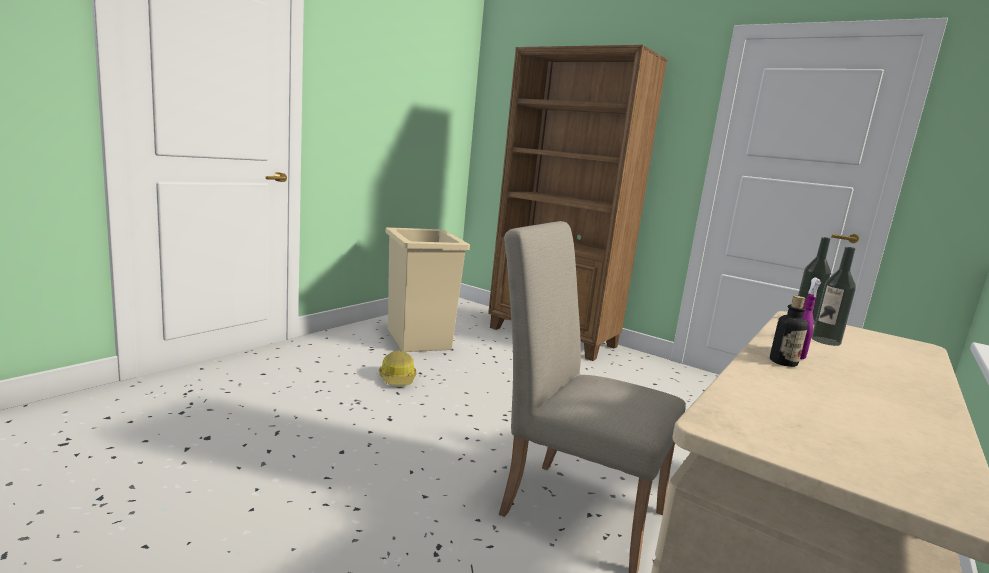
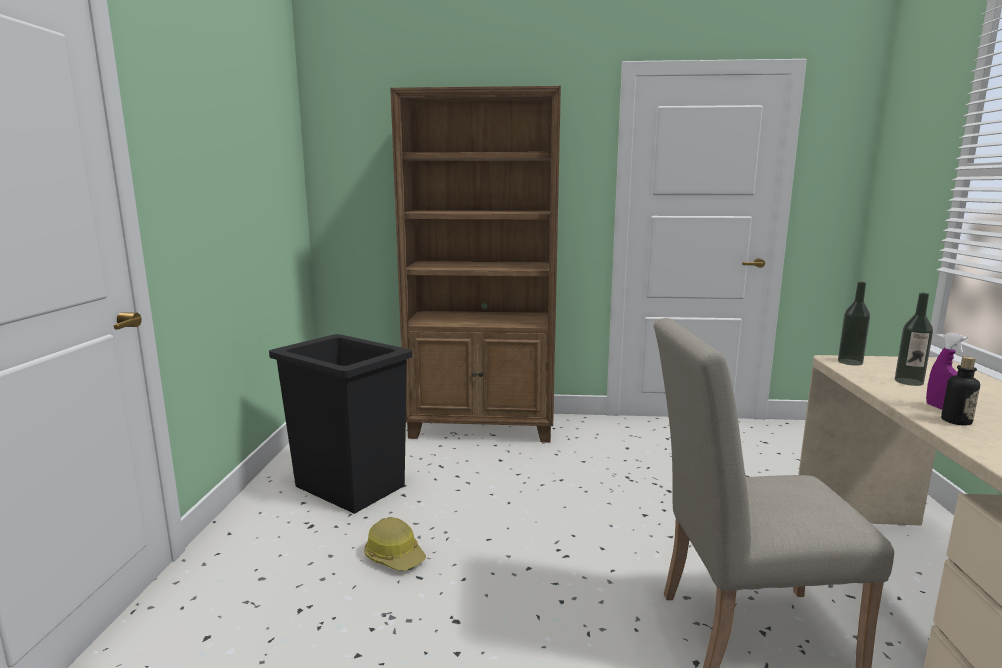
camera: 30 degrees left, 0 degrees up
beige trash can [385,227,470,352] -> black trash can [269,334,412,514]

